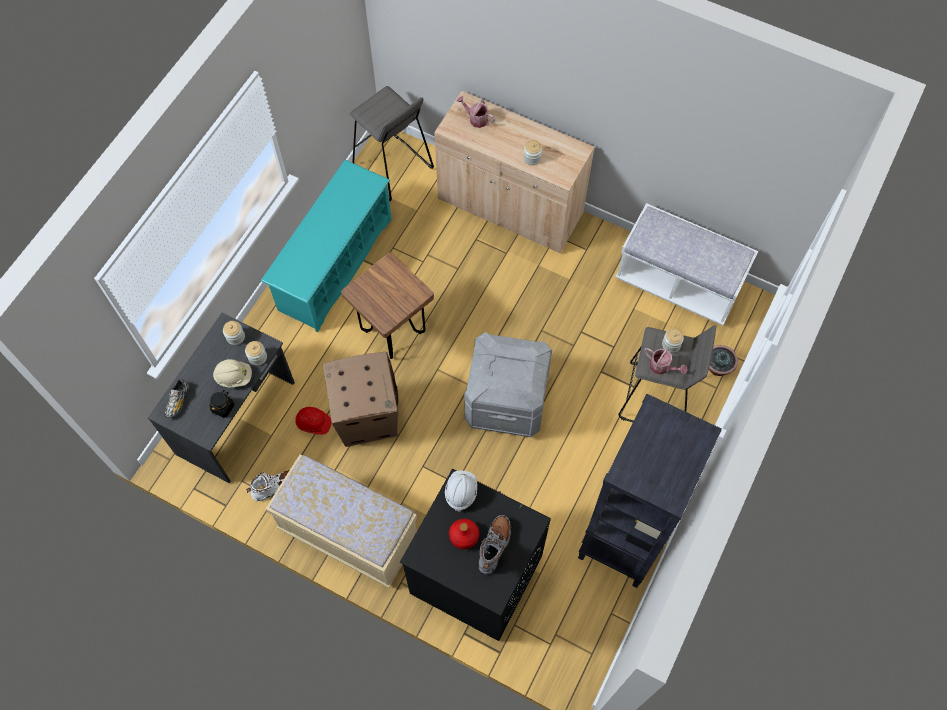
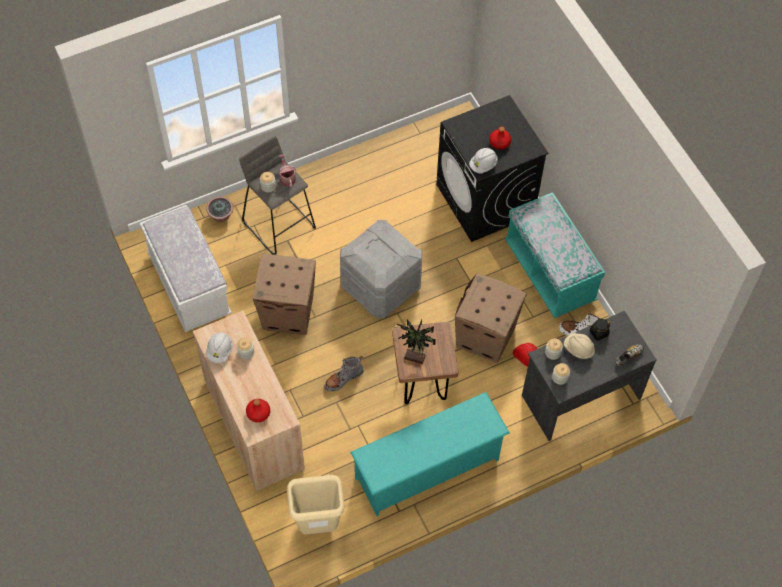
camera: 145 degrees left, 5 degrees down
beige bench [266,455,417,588] -> turquoise bench [505,192,605,318]
grey stool [349,86,434,201] -> beige trash can [287,475,344,534]
watering can [457,96,495,128] -> red bottle [246,399,270,422]
grey boot [479,515,511,575] -> grey boot moved to [324,356,364,392]
black bookcase [578,393,722,587] -> none
none -> white hard hat [206,332,233,363]
none -> cardboard box [253,253,316,335]
none -> potted plant [397,319,436,364]

